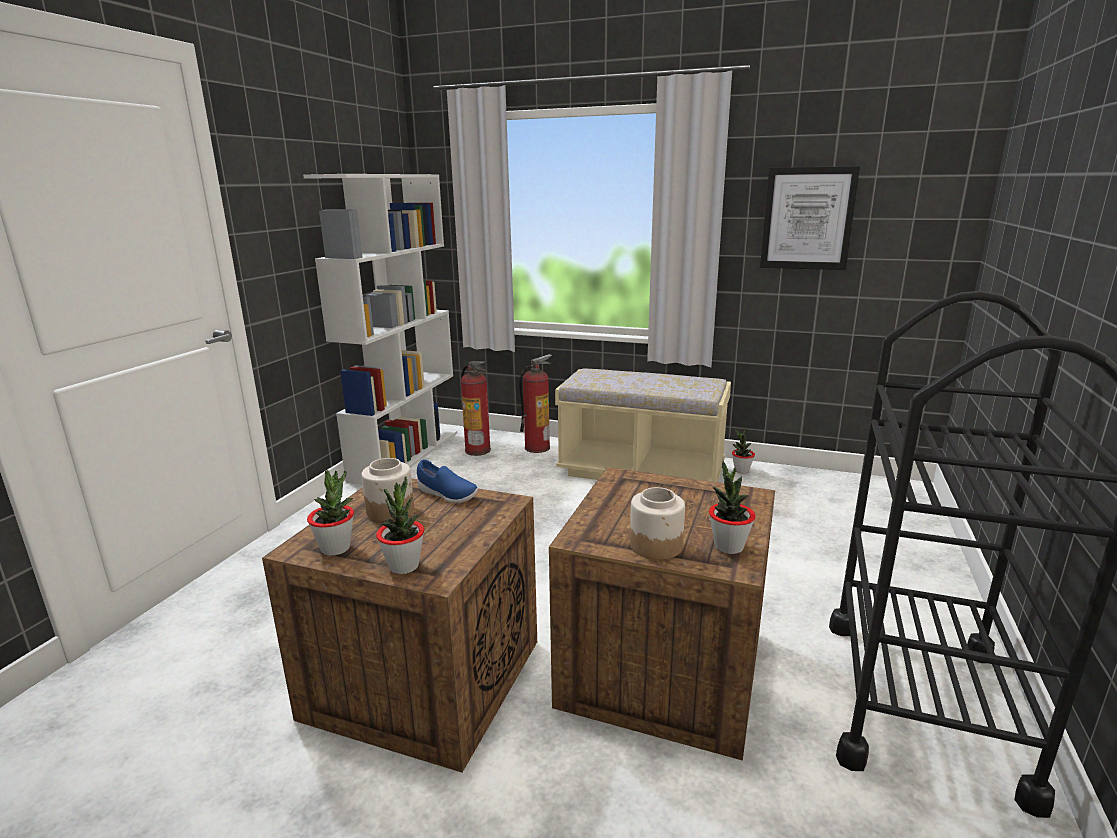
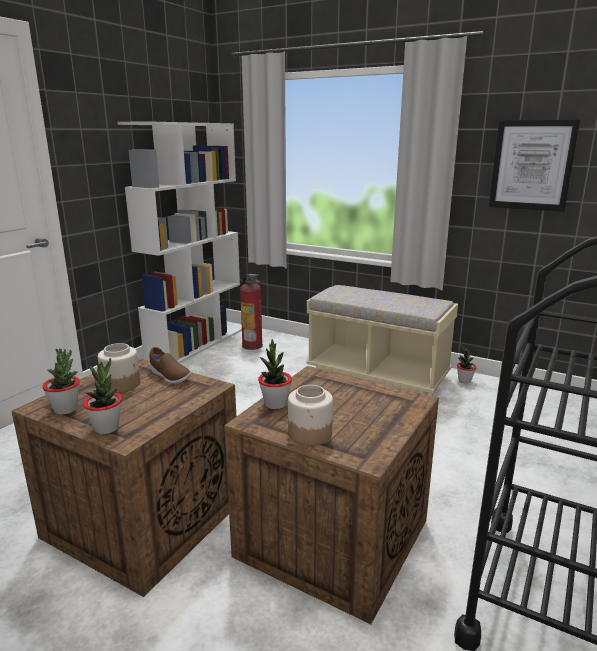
camera: 10 degrees right, 0 degrees up
blue shoe [417,459,478,503] -> brown shoe [149,347,191,384]
fire extinguisher [519,354,552,453] -> none
potted plant [709,461,756,554] -> potted plant moved to [258,339,292,409]

